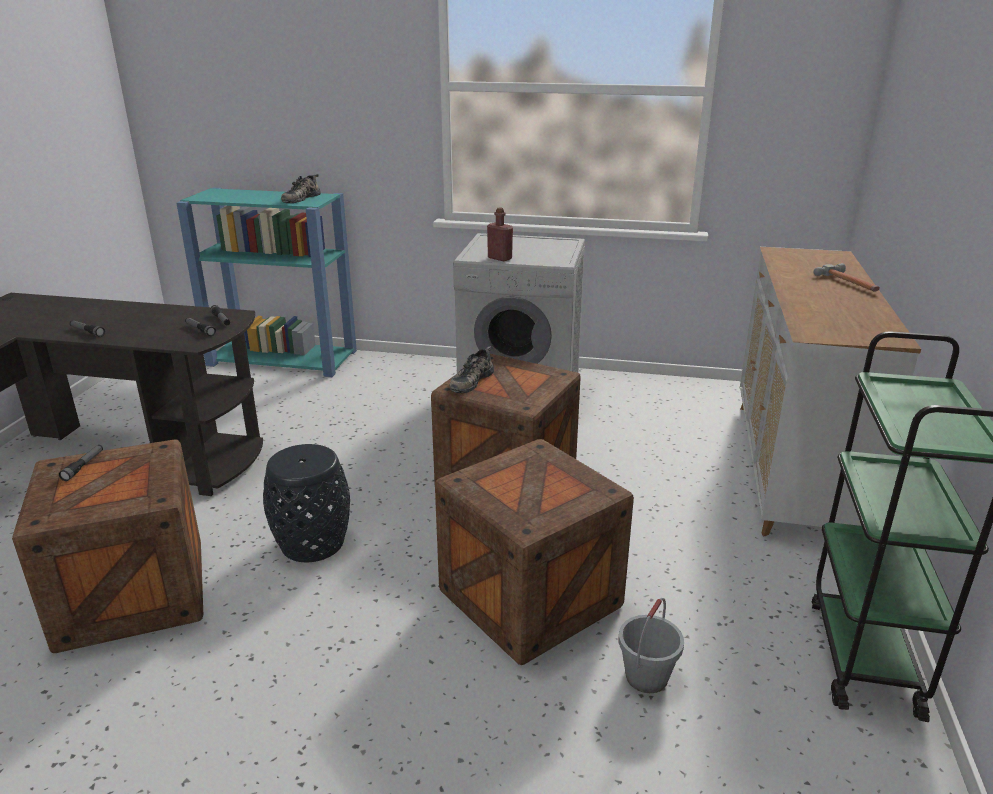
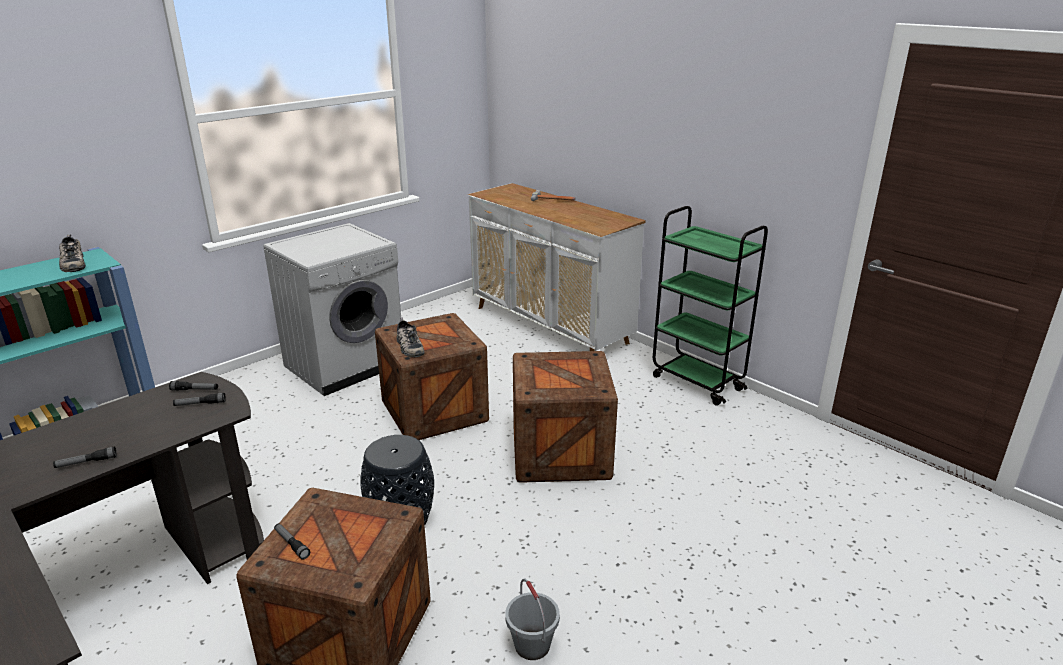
camera: 55 degrees left, 0 degrees up
red bottle [487,207,513,261] -> none
grey bucket [618,598,684,693] -> grey bucket moved to [505,578,560,660]

